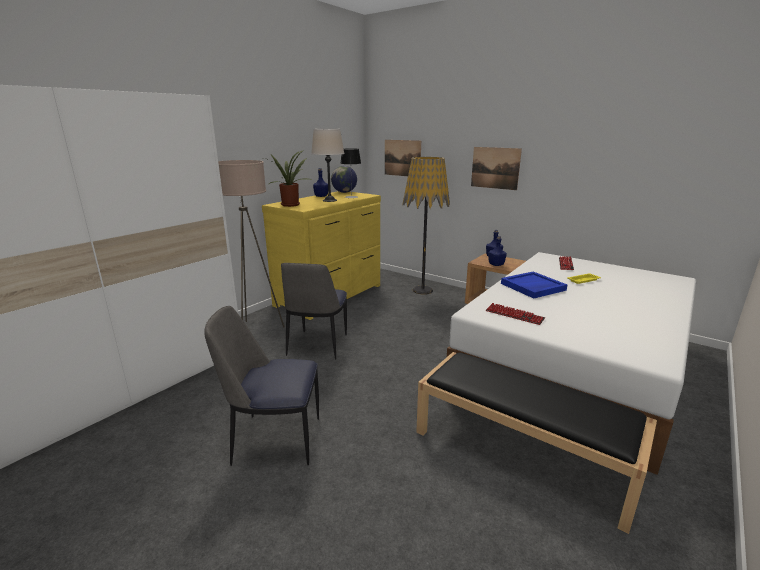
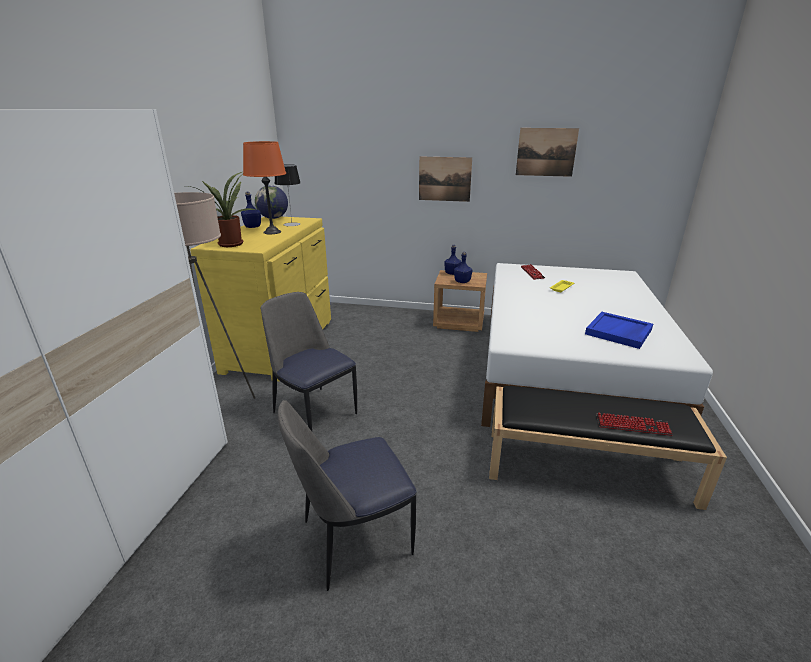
camera: 25 degrees left, 5 degrees up
chair [281,263,347,360] -> chair turned 150 degrees clockwise [261,292,357,431]
beige table lamp [311,129,345,202] -> orange table lamp [243,141,286,234]
picture [385,140,421,176] -> picture moved to [516,128,579,177]
floor lamp [402,157,450,295] -> none
keyboard [486,303,545,325] -> keyboard moved to [597,413,673,436]
blue tray [501,272,567,299] -> blue tray moved to [585,312,653,349]

